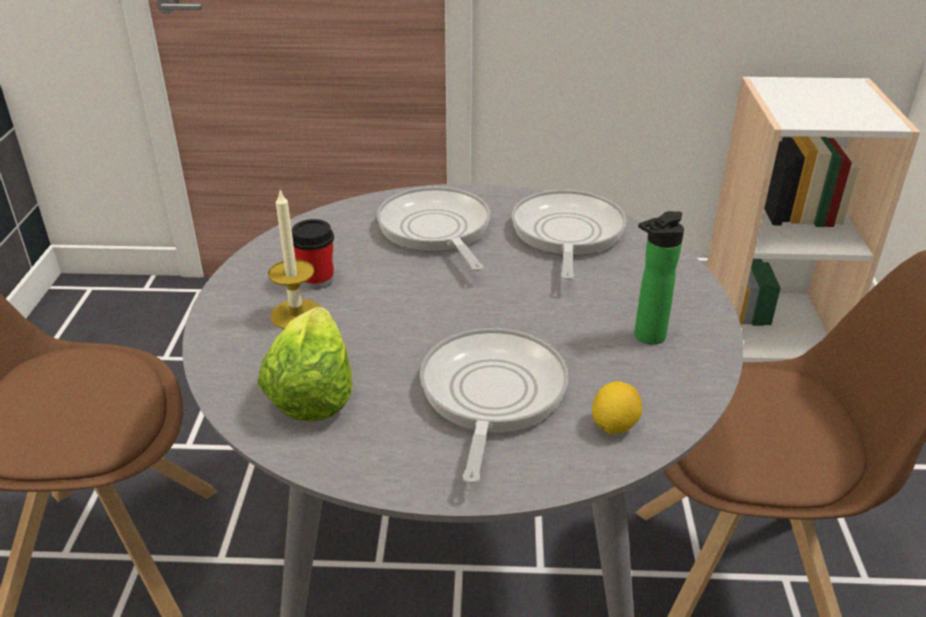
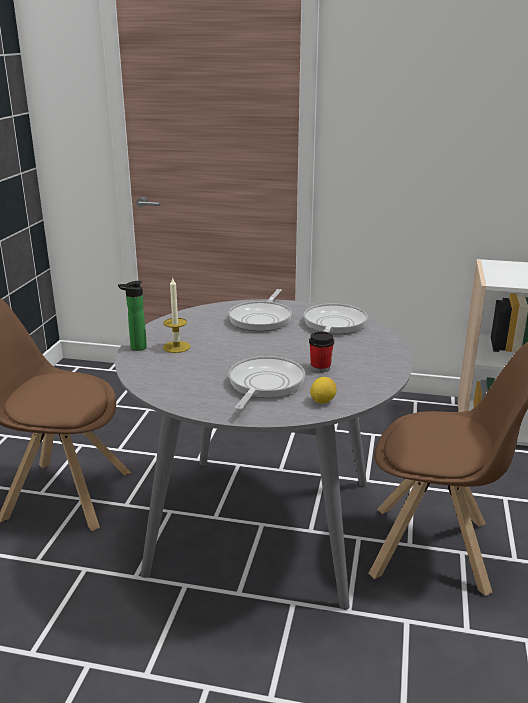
camera: 10 degrees right, 10 degrees down
lettuce [257,307,352,421] -> none
cup [292,219,334,289] -> cup moved to [309,331,334,372]
frying pan [377,187,490,271] -> frying pan turned 150 degrees counterclockwise [228,289,292,331]
bottle [634,211,684,345] -> bottle moved to [118,281,147,351]

